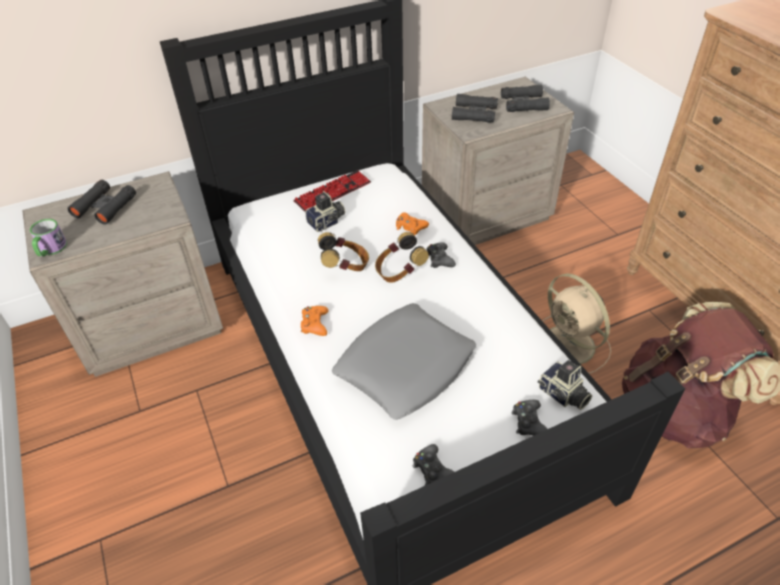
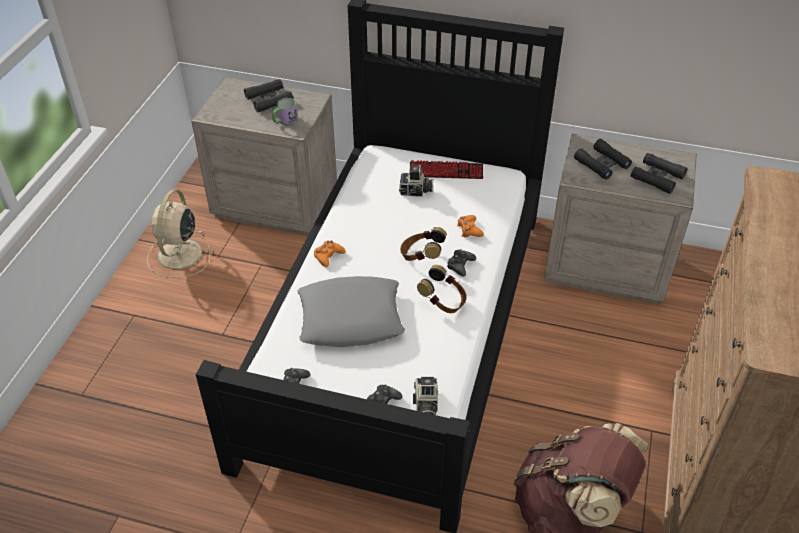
camera: 40 degrees right, 0 degrees up
mug [30,219,67,256] -> mug moved to [272,98,298,125]
headphones [318,232,369,271] -> headphones moved to [417,265,467,313]
beige fan [543,274,611,374] -> beige fan moved to [147,190,210,278]

